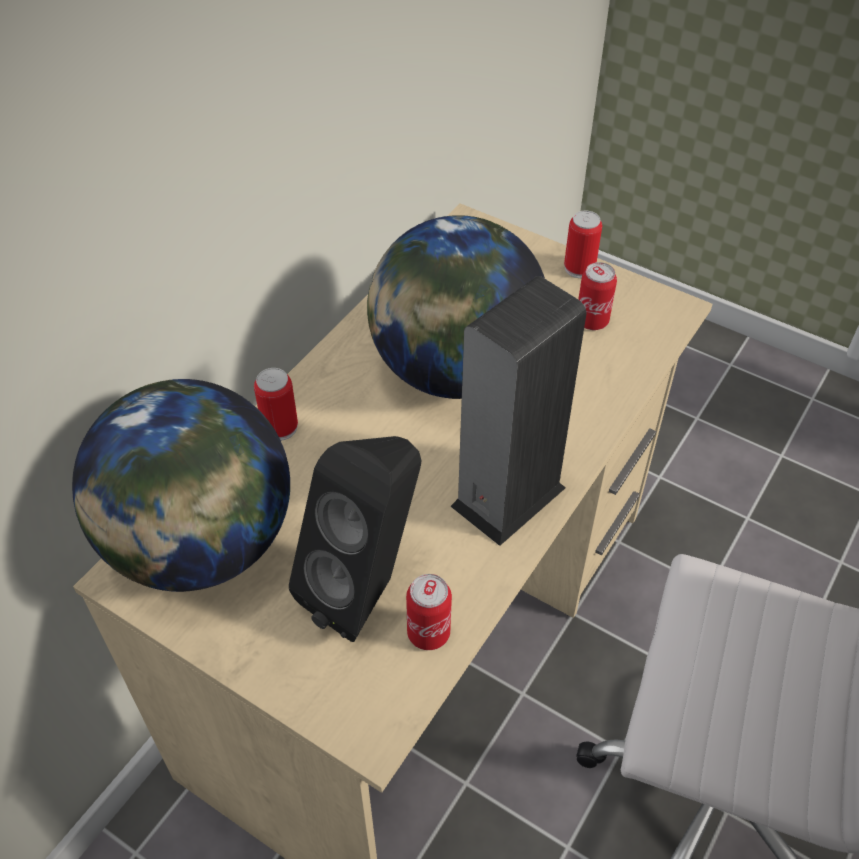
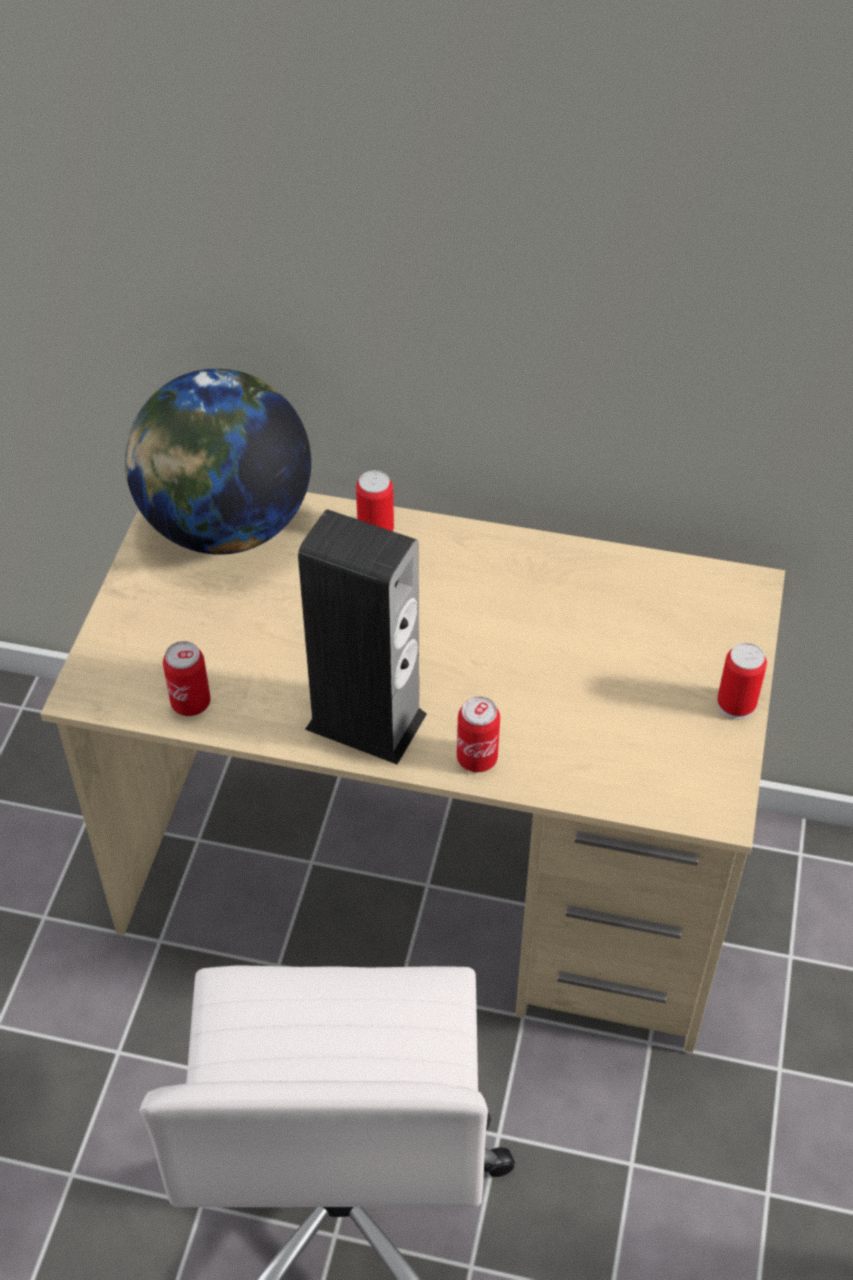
camera: 70 degrees right, 0 degrees up
black speaker [289,436,422,642] -> none
globe [367,215,545,399] -> none
can [578,262,617,330] -> can moved to [457,696,500,772]

